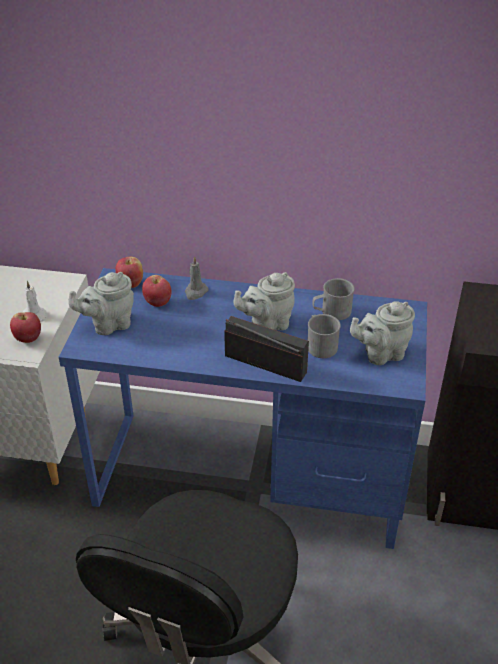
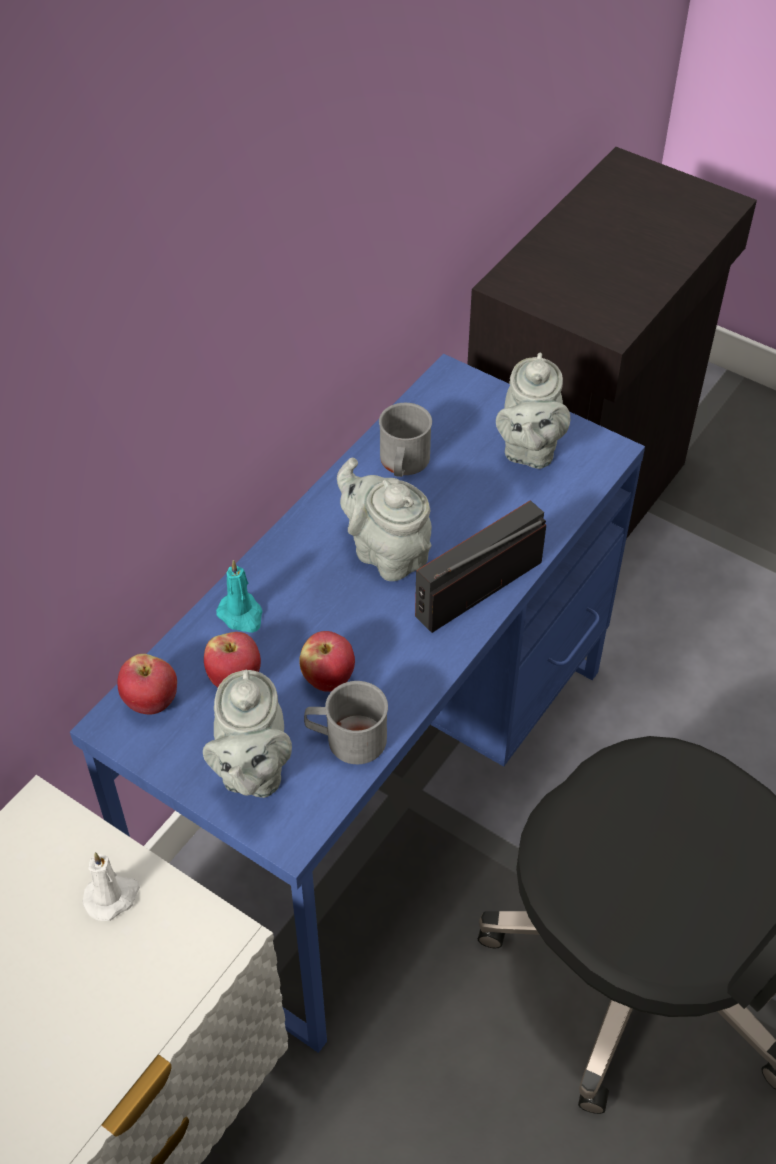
camera: 65 degrees left, 10 degrees up
apple [10,312,41,343] -> apple moved to [299,631,355,692]
grey candle [185,256,209,300] -> turquoise candle [216,560,263,633]
grey teapot [234,272,295,330] -> grey teapot turned 135 degrees clockwise [337,458,432,581]
grey mug [307,314,341,358] -> grey mug moved to [304,681,388,764]

